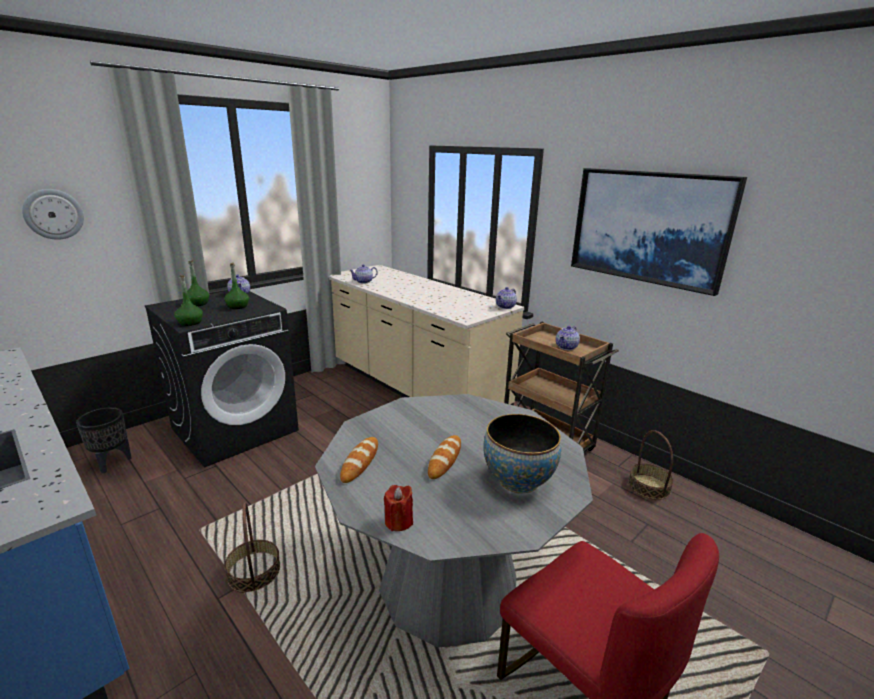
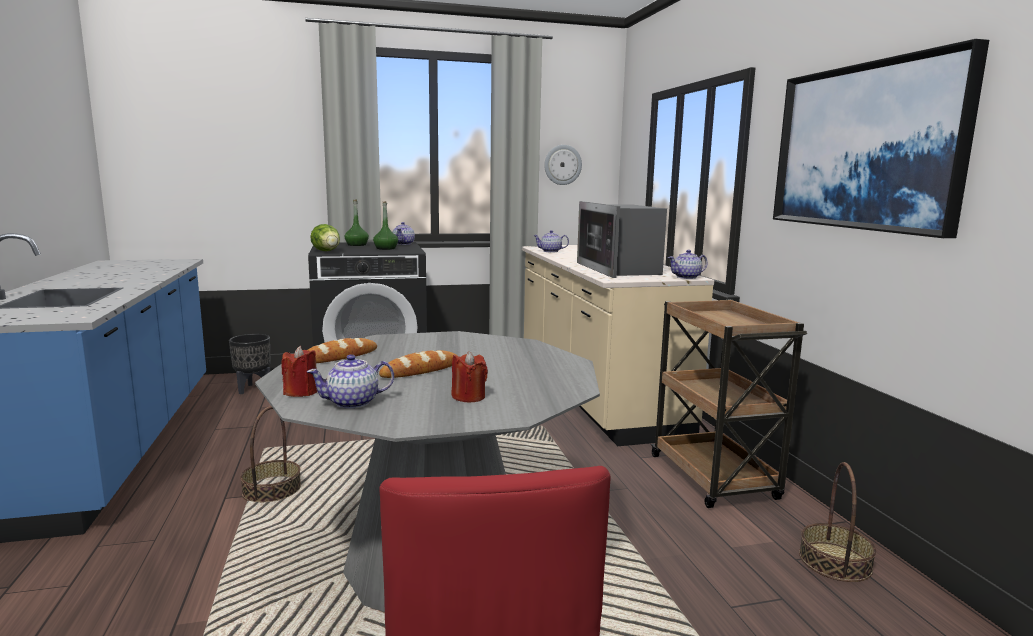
camera: 30 degrees right, 10 degrees down
wall clock [22,189,84,240] -> wall clock moved to [544,145,582,185]
green bottle [175,275,203,326] -> lettuce [310,224,340,251]
bowl [483,414,561,493] -> red candle [452,351,488,402]
teapot [556,326,580,350] -> teapot moved to [307,354,394,409]
none -> microwave [577,201,667,278]

